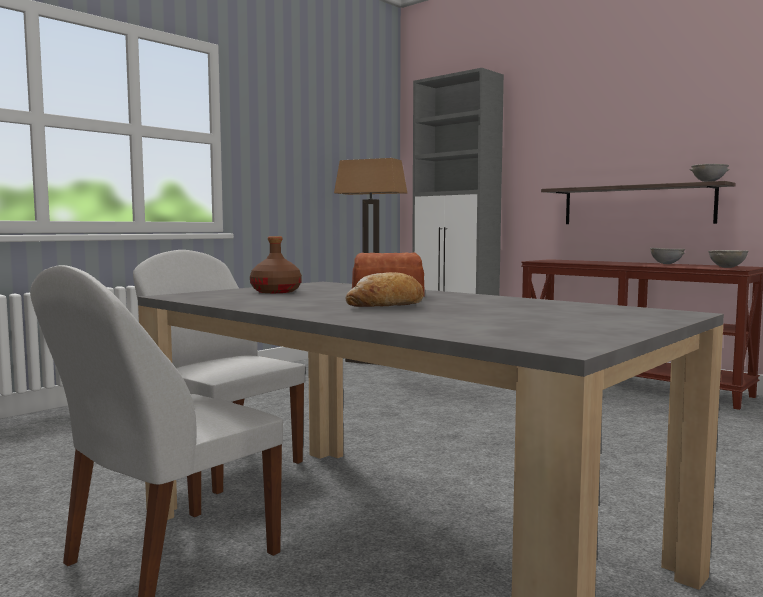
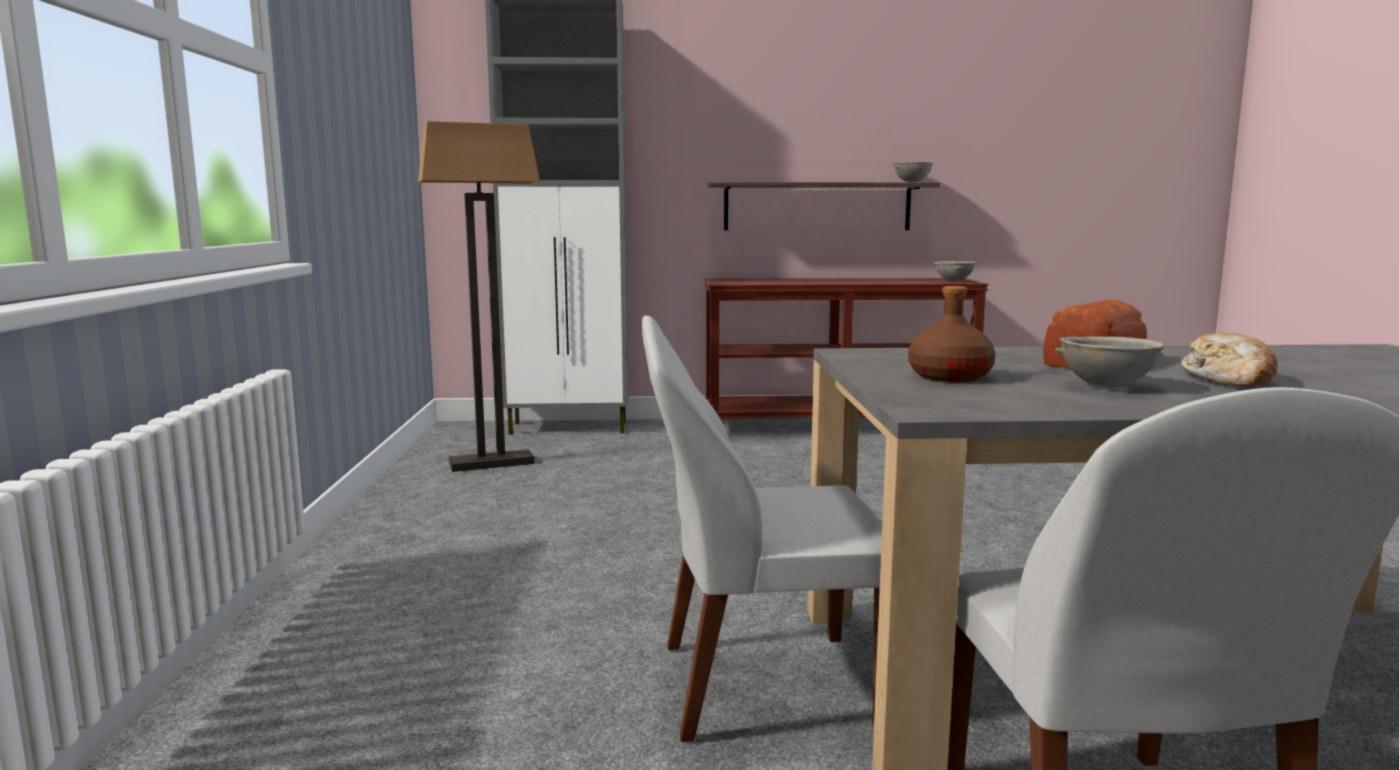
camera: 45 degrees left, 5 degrees up
grey bowl [650,248,685,264] -> grey bowl moved to [1055,336,1164,388]

